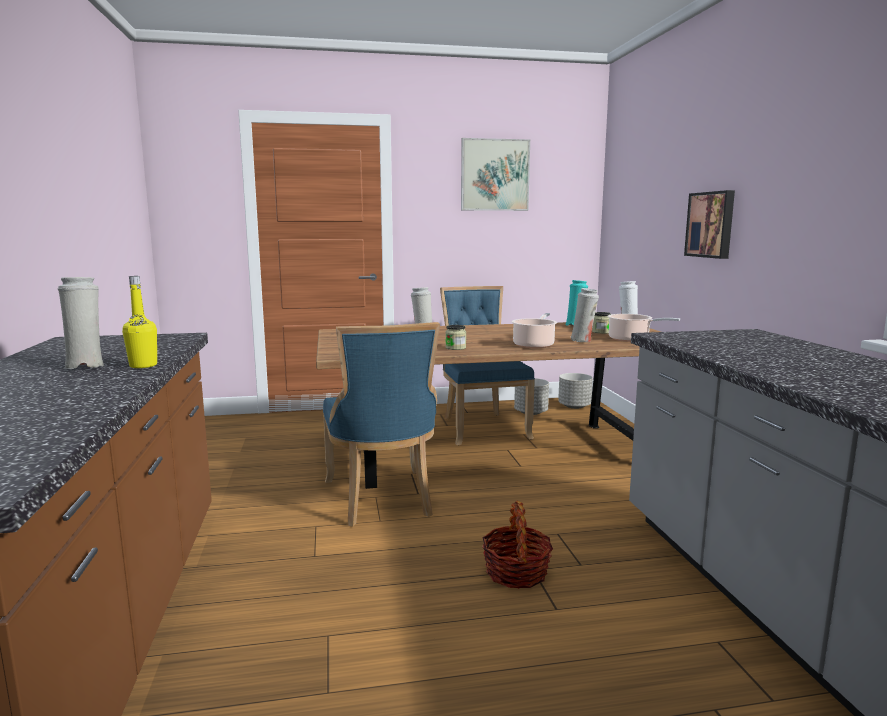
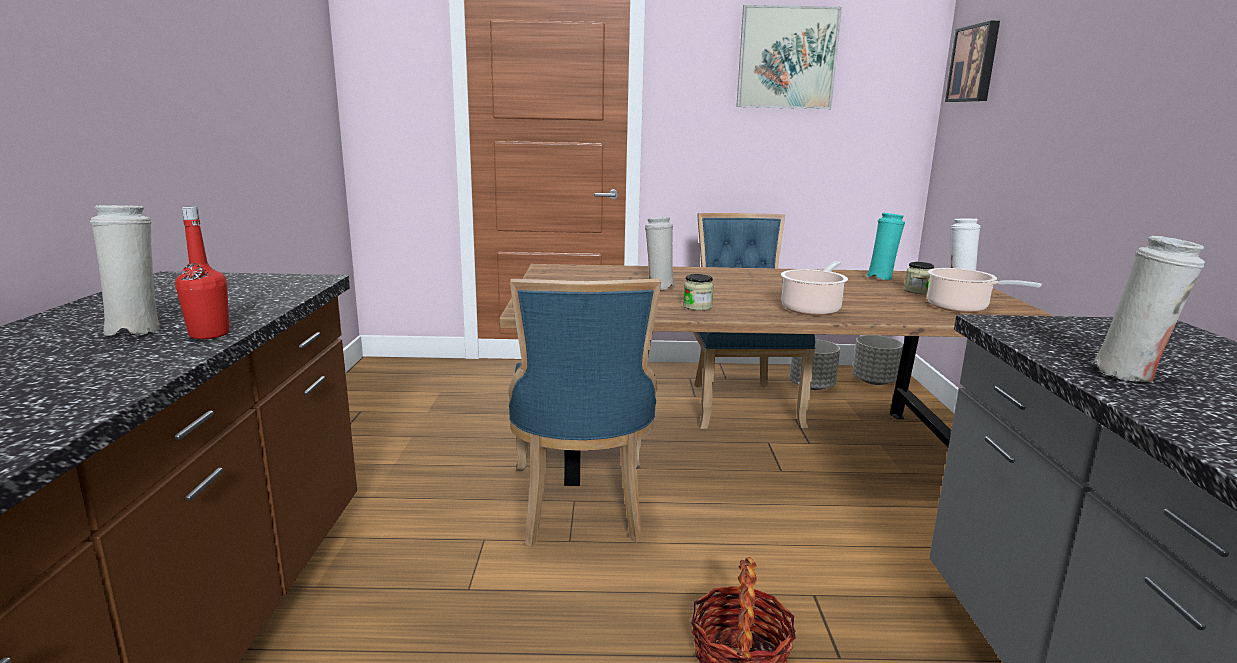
camera: 10 degrees right, 5 degrees up
yellow bottle [122,276,157,368] -> red bottle [175,206,230,339]
white vase [571,288,599,342] -> white vase moved to [1090,236,1205,382]
picture [684,190,735,259] -> picture moved to [945,21,1000,102]

